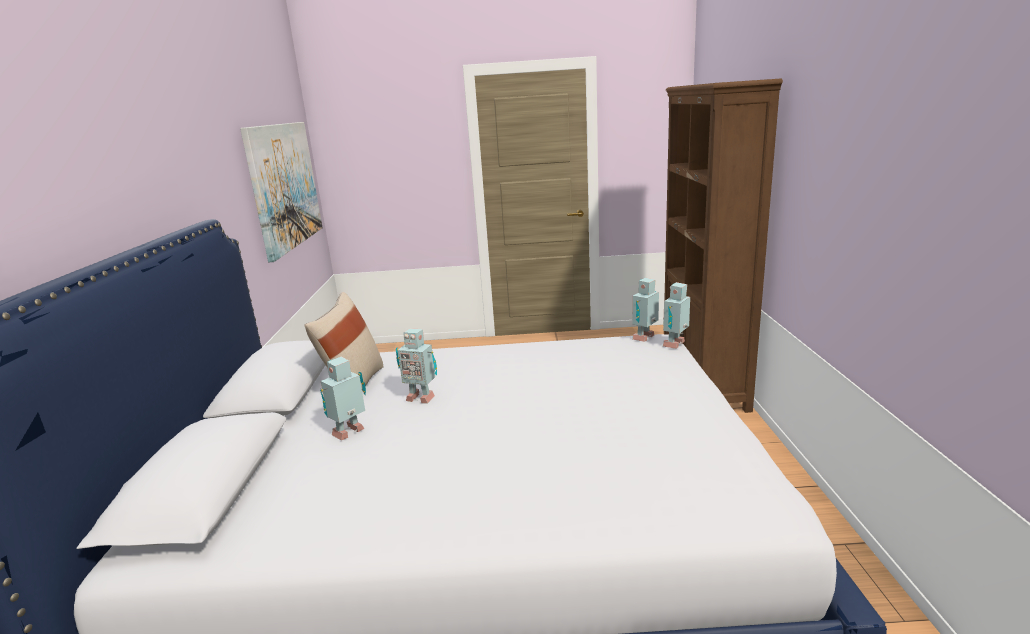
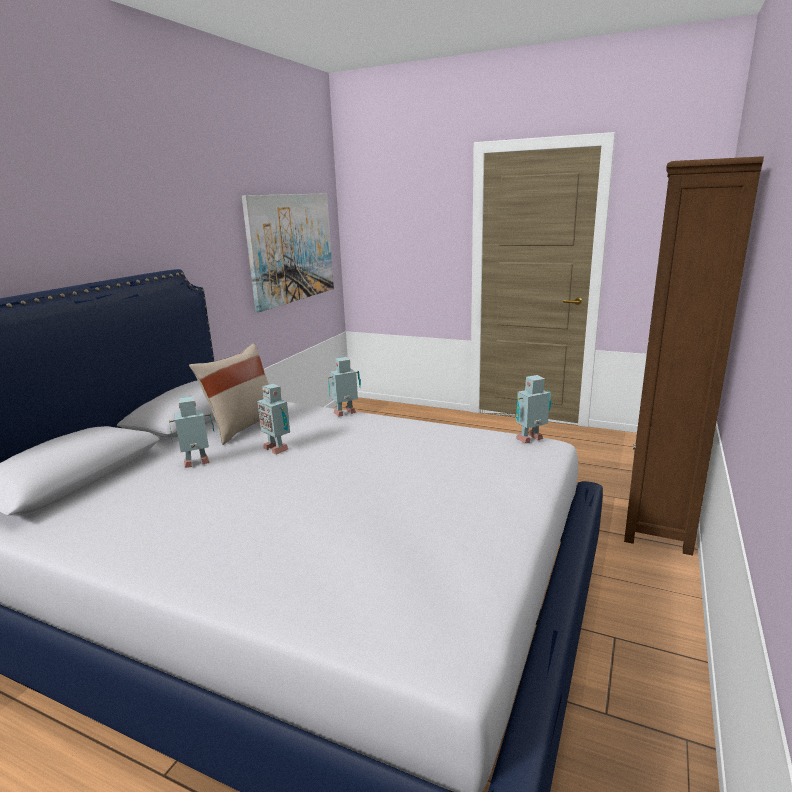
camera: 25 degrees right, 0 degrees up
toy robot [663,282,690,349] -> toy robot moved to [328,357,361,417]

